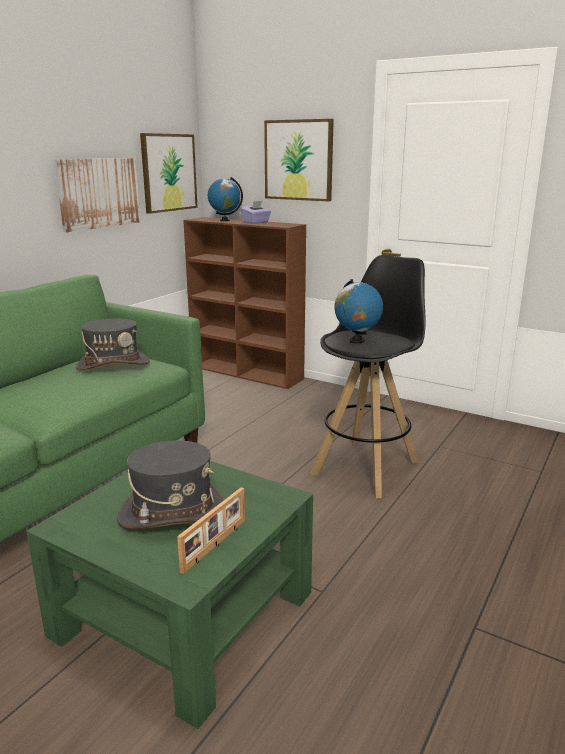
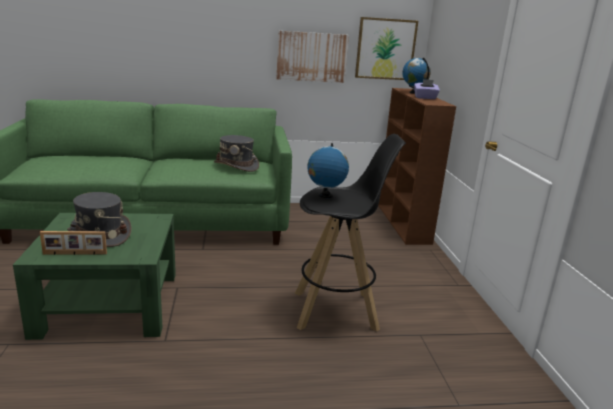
camera: 50 degrees right, 0 degrees up
picture [264,119,334,201] -> none

